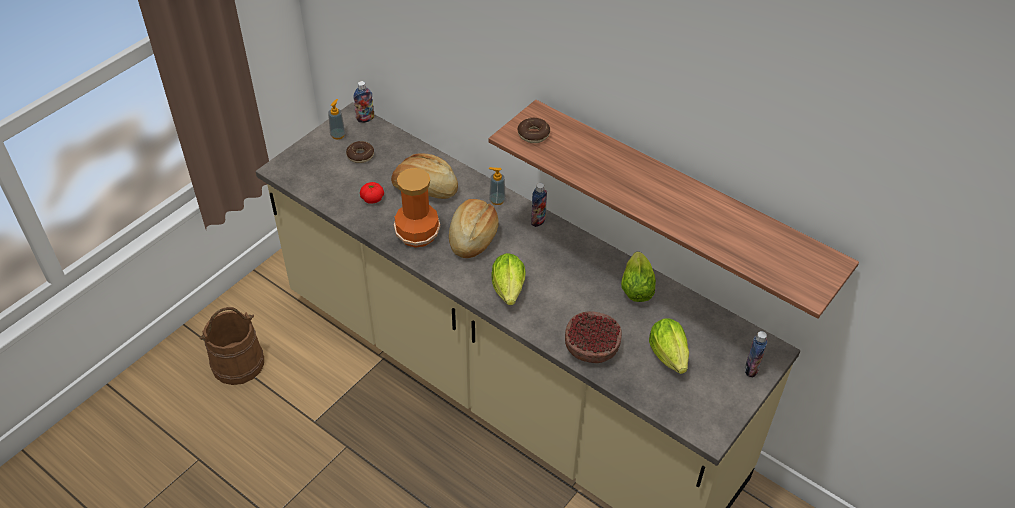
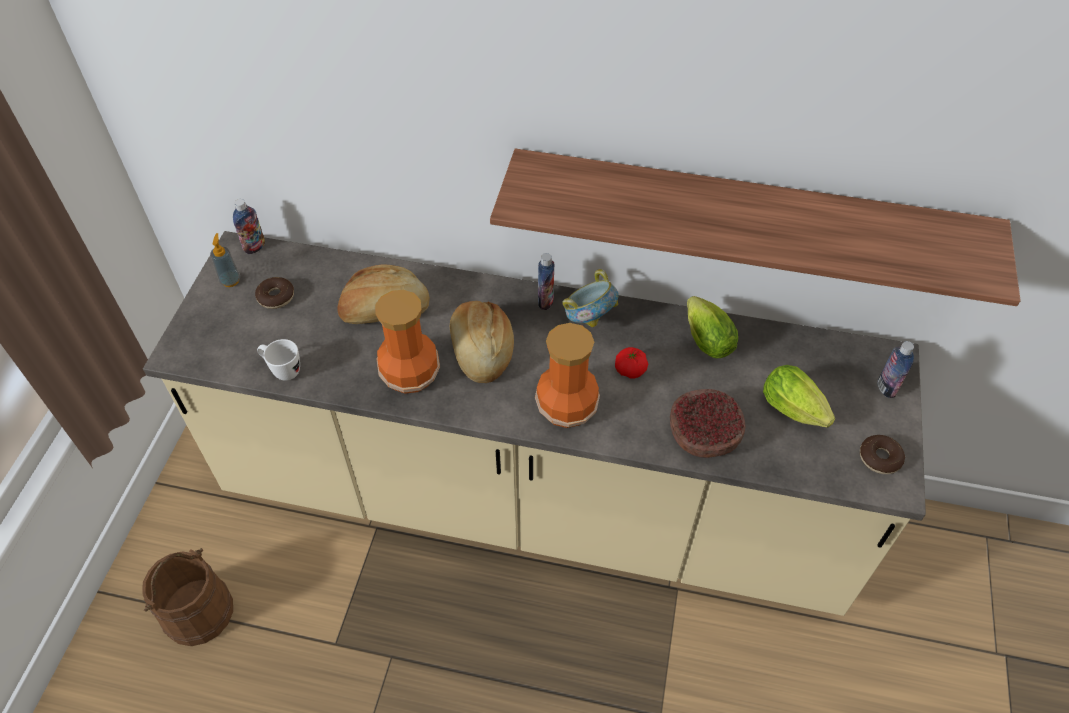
camera: 25 degrees left, 5 degrees up
tomato [360,182,384,204] -> tomato moved to [615,347,648,378]
soap dispenser [489,167,506,205] -> none
lettuce [491,253,526,305] -> vase [535,323,600,428]
donut [518,118,550,143] -> donut moved to [860,435,905,474]
none -> white mug [257,339,300,381]
none -> bowl [562,269,619,327]

